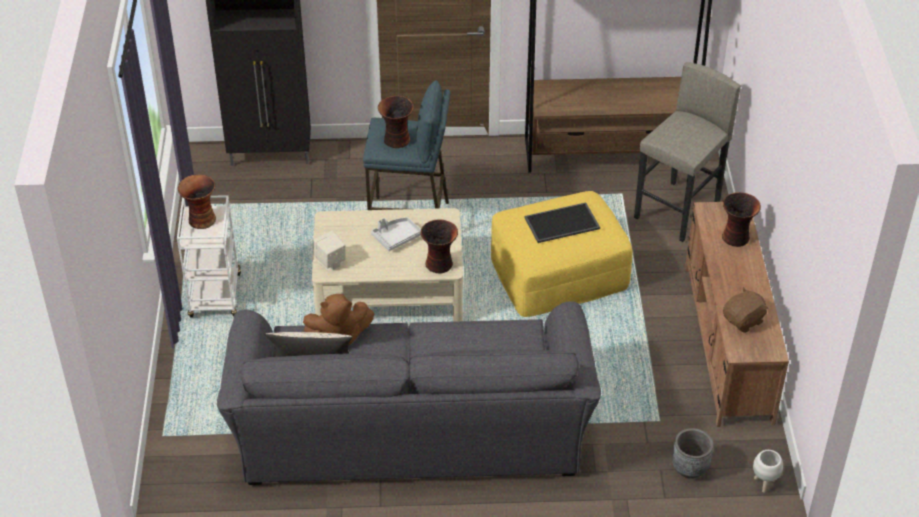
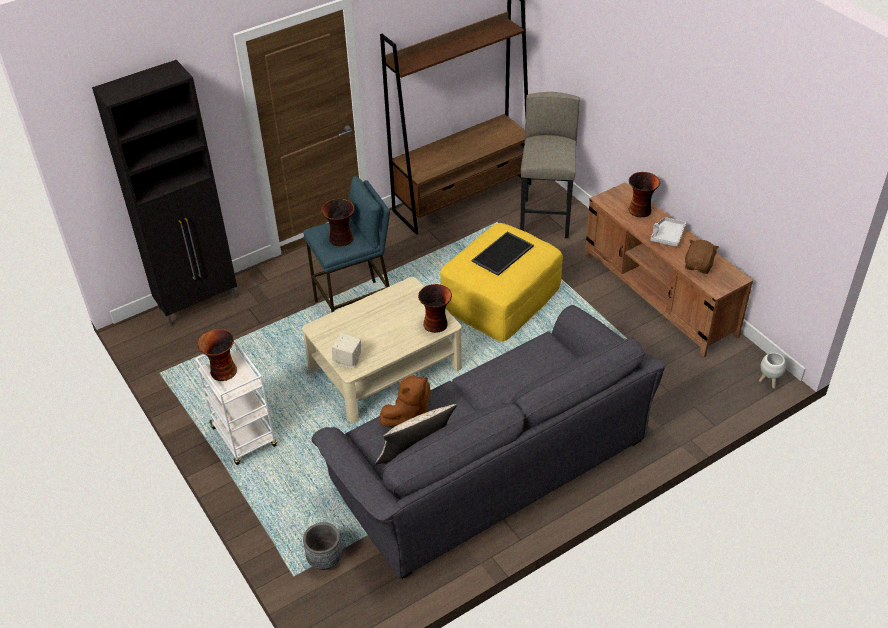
camera: 30 degrees left, 0 degrees up
grey tray [371,217,421,251] -> grey tray moved to [651,217,686,247]
grey planter [672,428,713,479] -> grey planter moved to [303,522,342,570]

